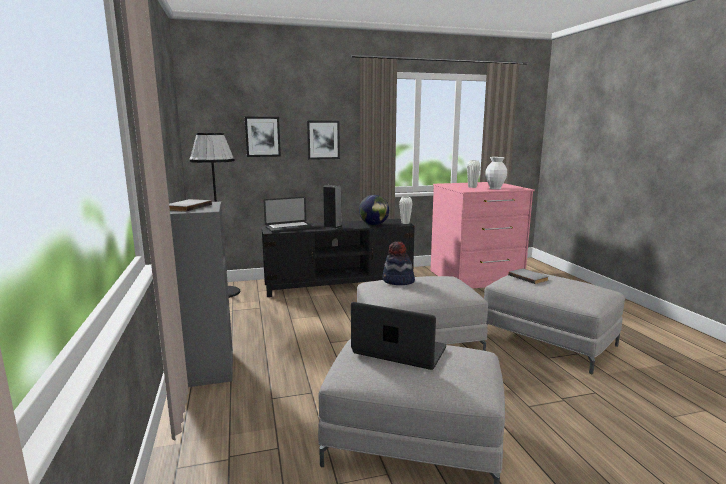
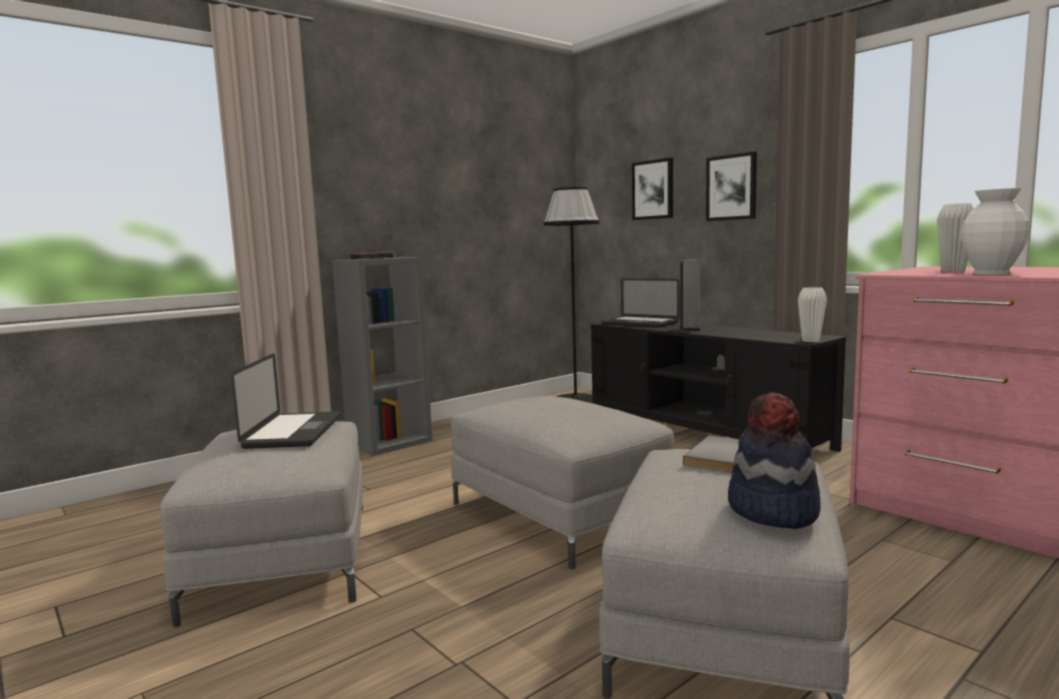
camera: 65 degrees right, 5 degrees down
globe [359,195,389,225] -> none
hat [382,241,415,285] -> hat moved to [728,392,821,529]

